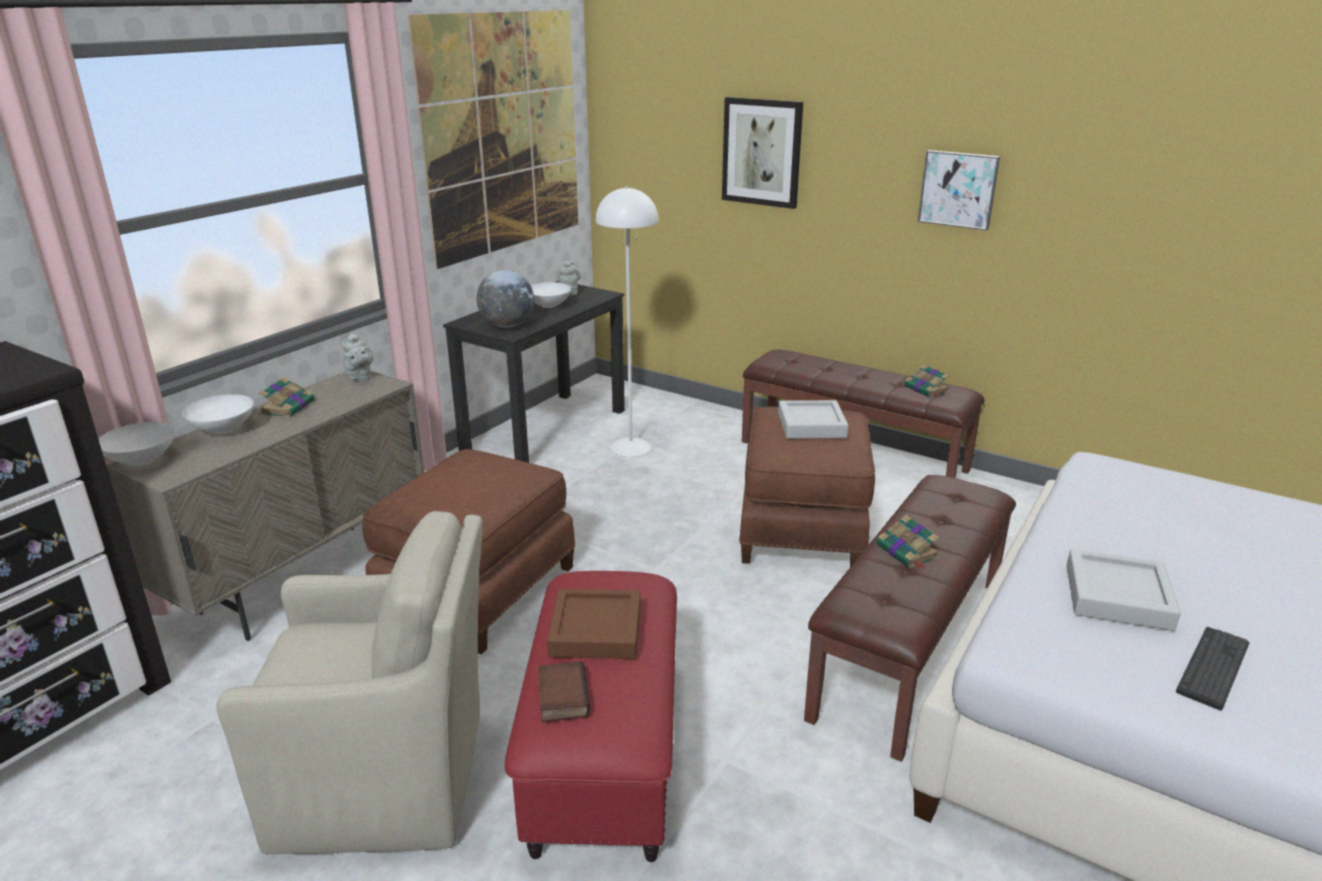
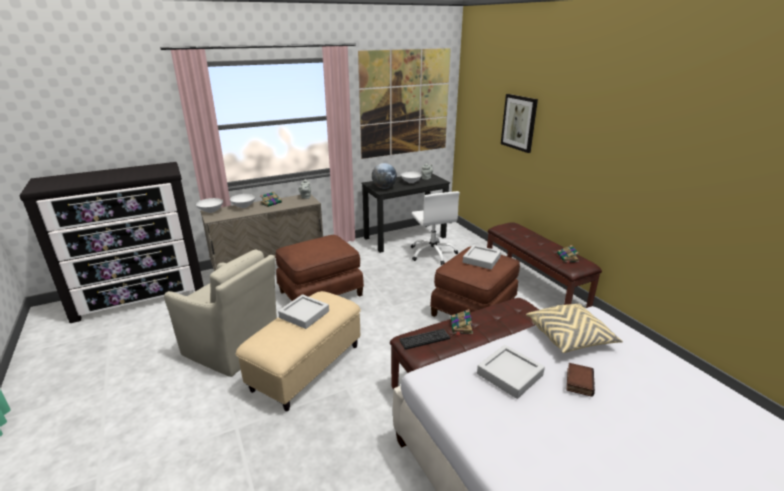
camera: 30 degrees right, 0 degrees up
red ottoman [505,571,677,862] -> beige ottoman [236,291,361,411]
book [538,662,590,722] -> book moved to [567,363,595,397]
brown tray [547,589,641,659] -> grey tray [278,294,329,329]
white floor lamp [595,186,659,457] -> white office chair [411,191,460,265]
picture [918,150,1000,231] -> none
keyboard [1176,627,1249,711] -> keyboard moved to [400,329,450,350]
none -> beige pillow [526,304,623,353]

